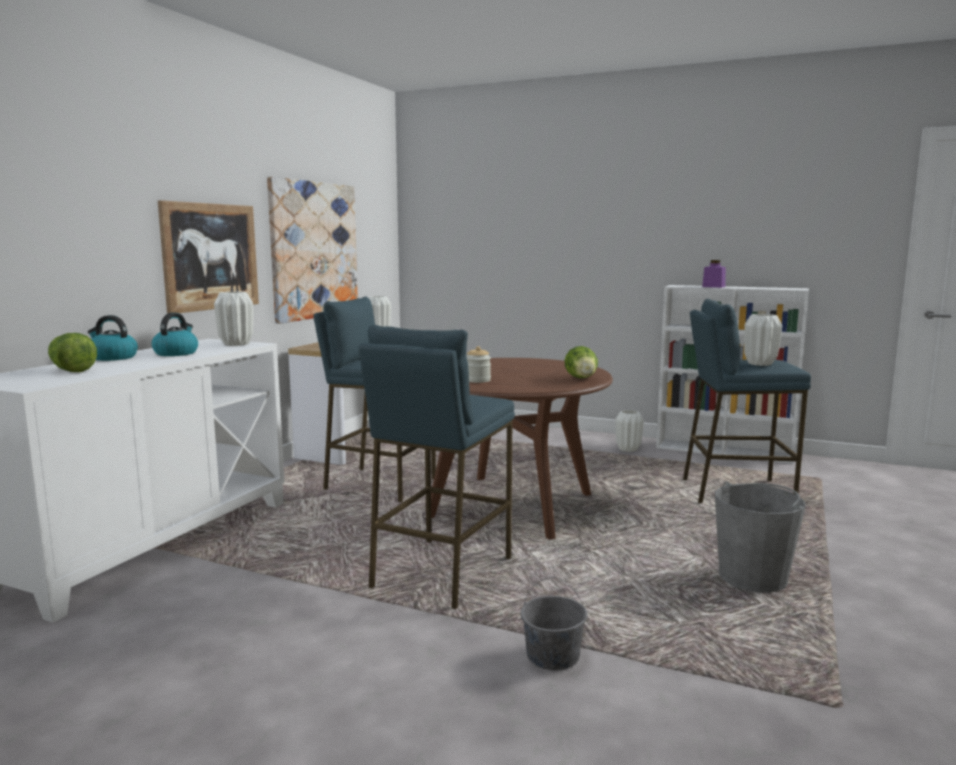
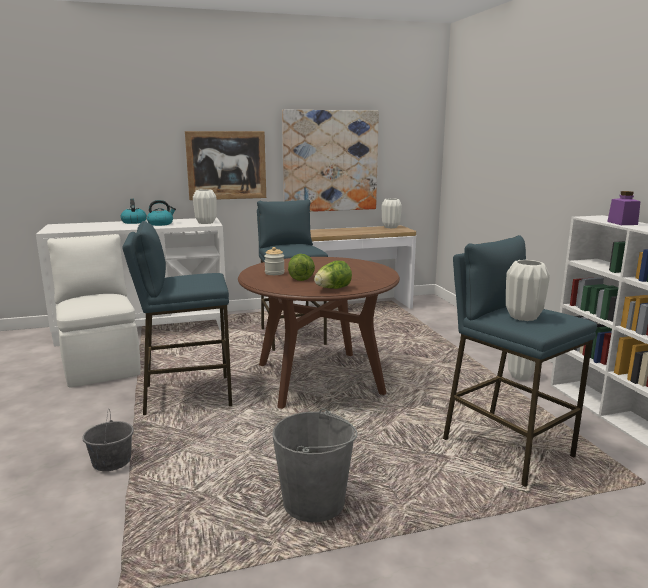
camera: 50 degrees right, 5 degrees up
lettuce [48,333,97,372] -> lettuce moved to [288,254,315,281]
none -> white chair [47,234,141,388]

